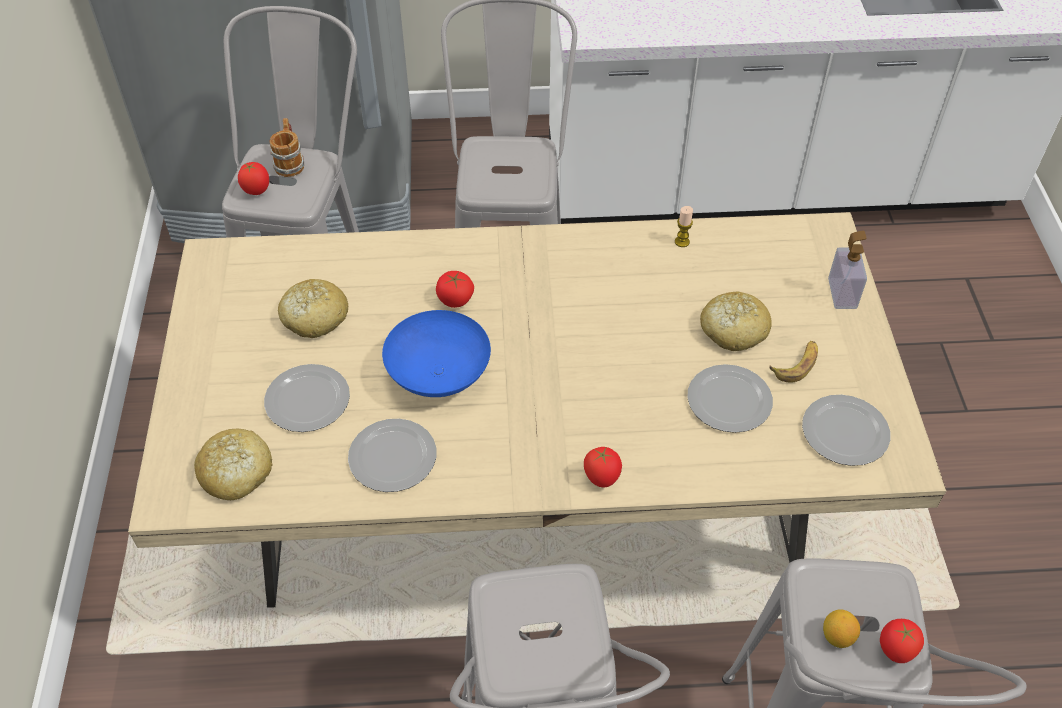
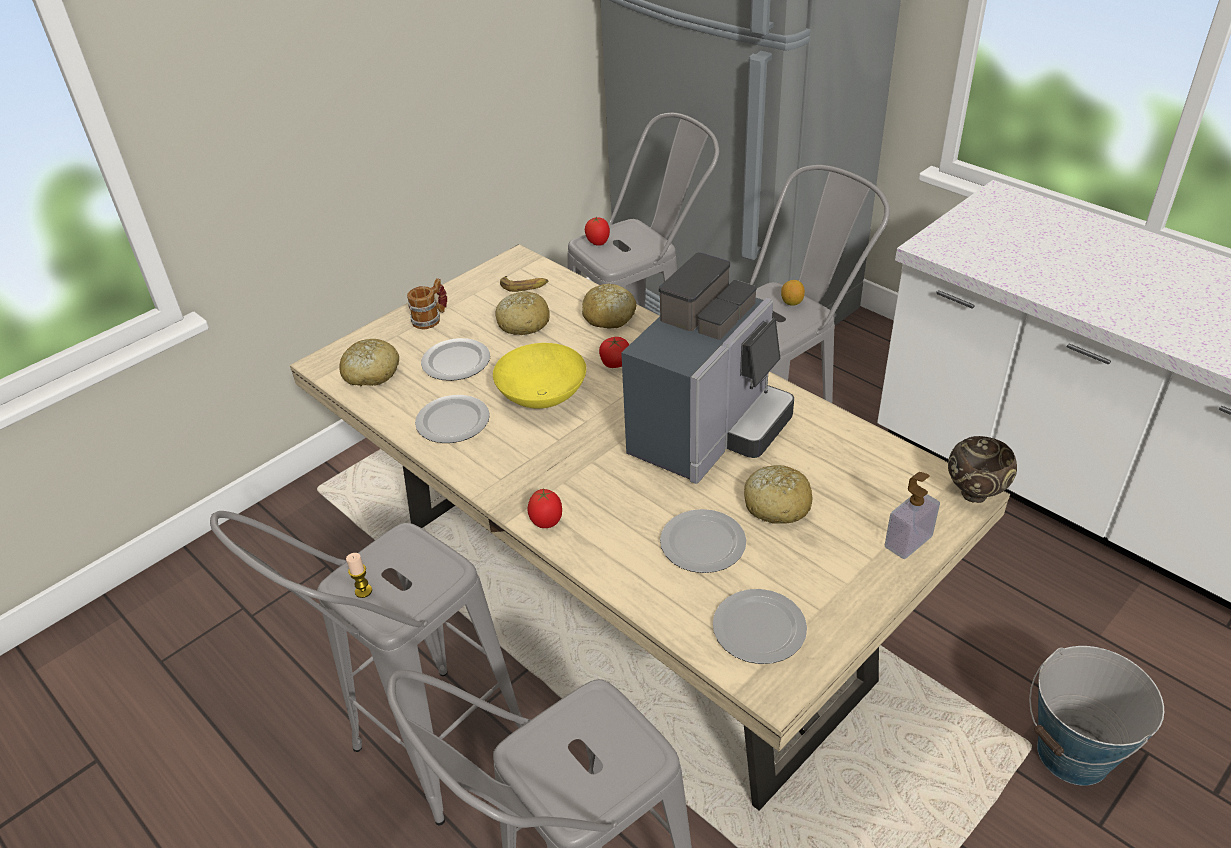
camera: 50 degrees right, 10 degrees down
mug [270,118,304,177] -> mug moved to [407,278,447,329]
blue bowl [382,310,491,397] -> yellow bowl [493,343,586,409]
candle [675,206,693,247] -> candle moved to [346,553,372,598]
banana [769,341,818,383] -> banana moved to [500,276,548,292]
lemon [823,609,860,648] -> lemon moved to [781,280,805,306]
tomato [880,619,924,663] -> none
none -> bread [582,283,636,329]
none -> coffee machine [621,252,794,484]
none -> brown bowl [948,436,1017,503]
none -> bucket [1029,646,1164,786]

